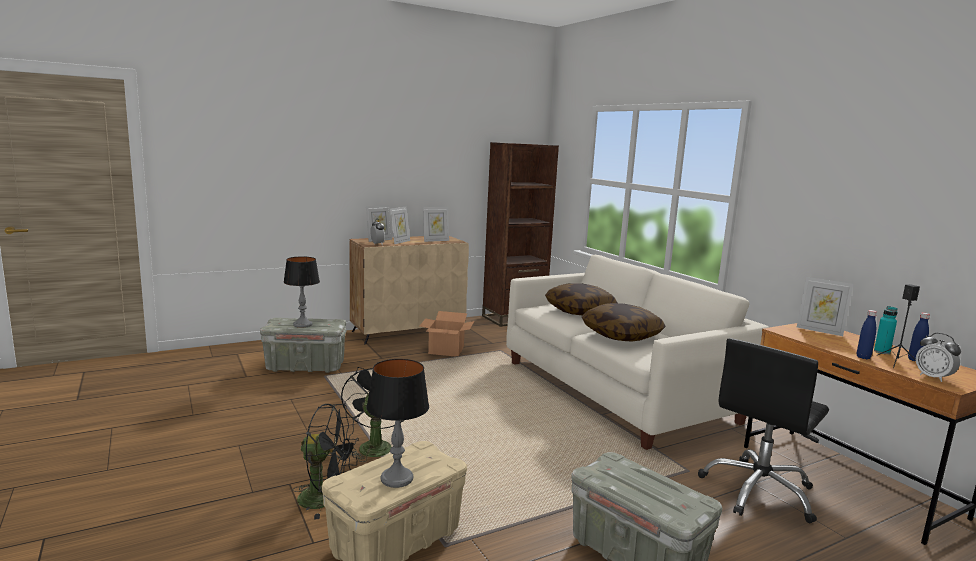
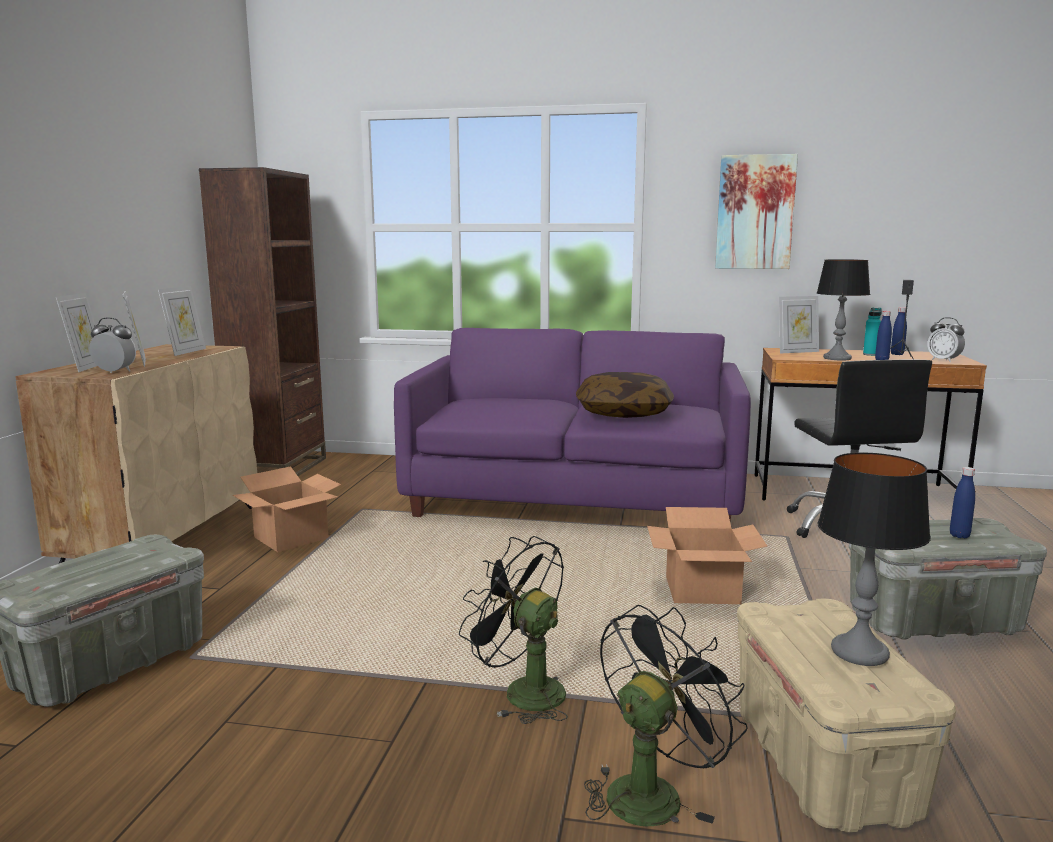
camera: 50 degrees left, 0 degrees up
table lamp [284,256,320,328] -> table lamp moved to [817,259,870,360]
white sofa [506,255,769,450] -> purple sofa [394,328,751,520]
pillow [545,283,617,315] -> none
alarm clock [916,333,961,382] -> alarm clock turned 45 degrees clockwise [927,317,965,362]
none -> cardboard box [647,507,767,604]
none -> picture [715,154,798,269]
none -> blue bottle [950,467,975,538]

